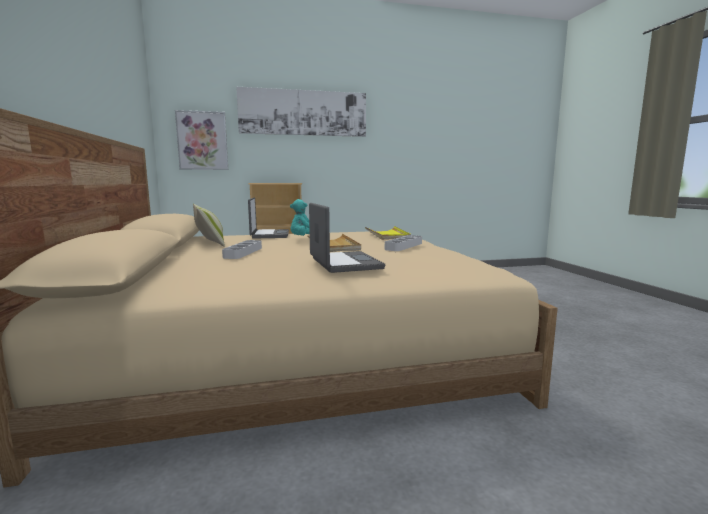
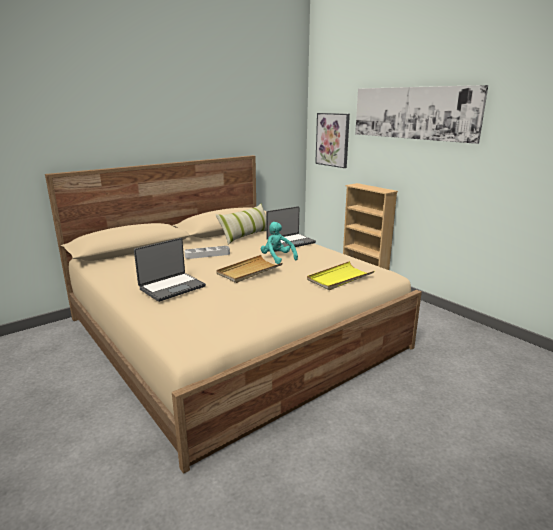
camera: 65 degrees right, 10 degrees up
grey tray [385,235,422,251] -> none

